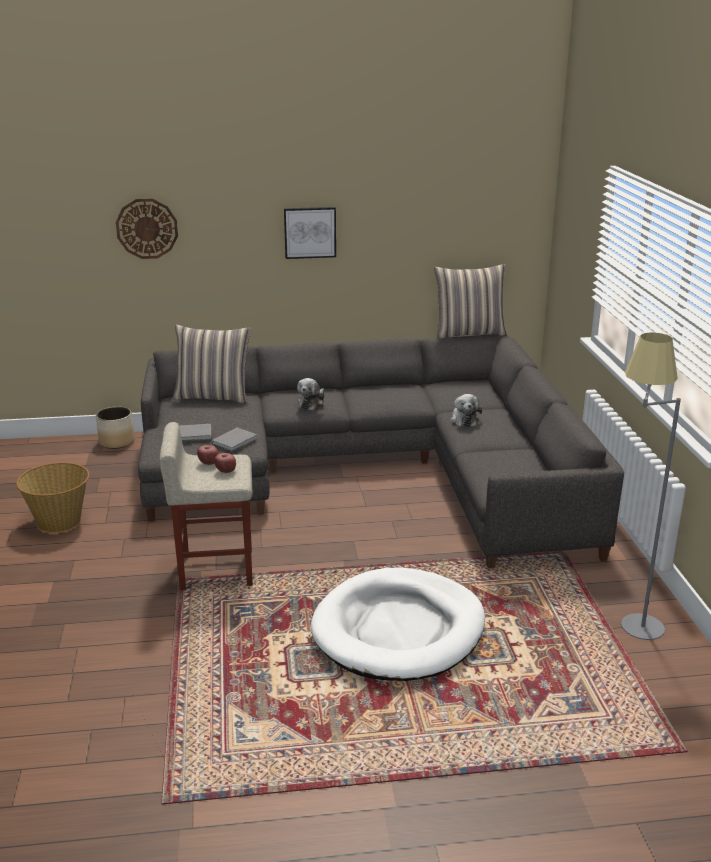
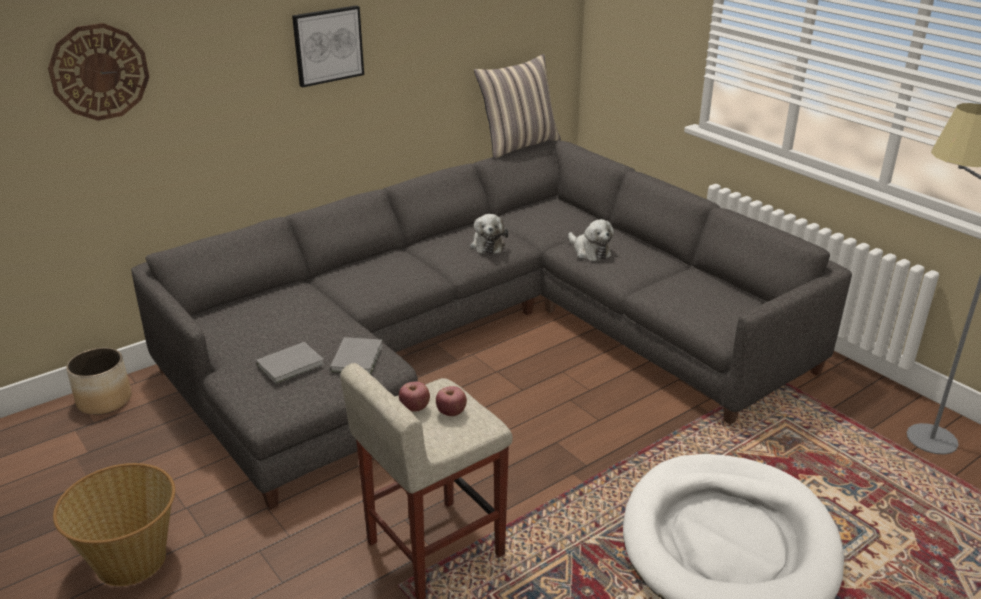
camera: 30 degrees left, 5 degrees up
pillow [173,325,251,404] -> none
plush toy [297,378,324,411] -> plush toy moved to [470,214,508,254]

